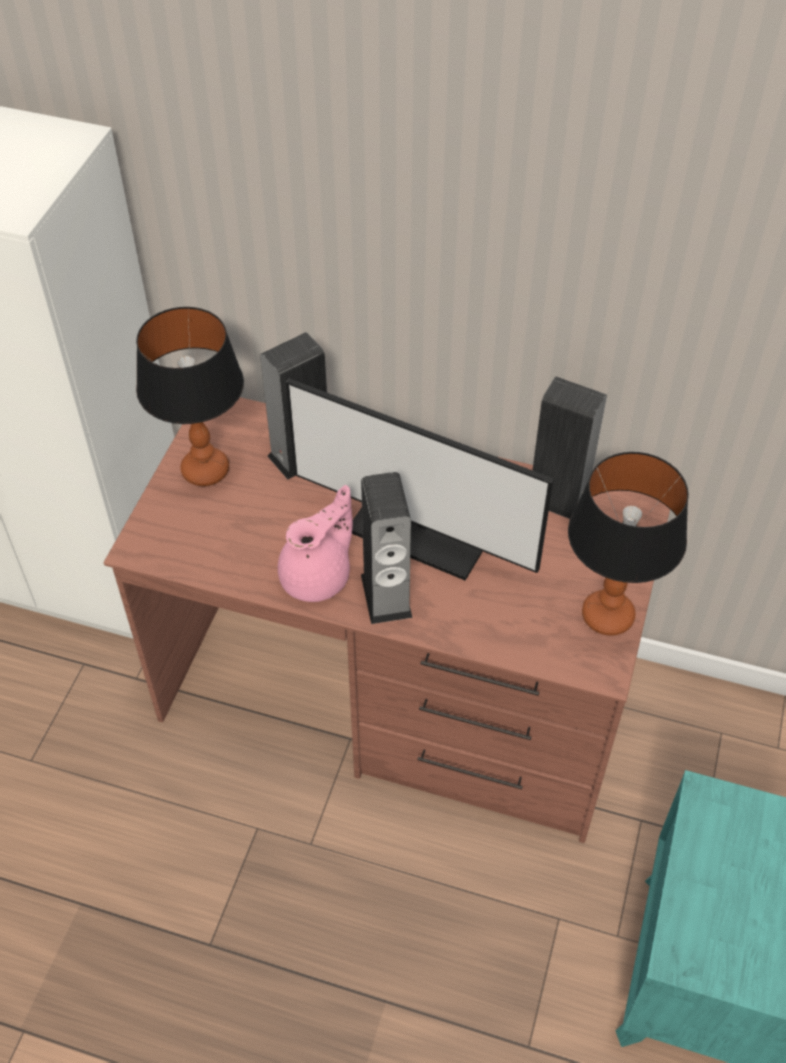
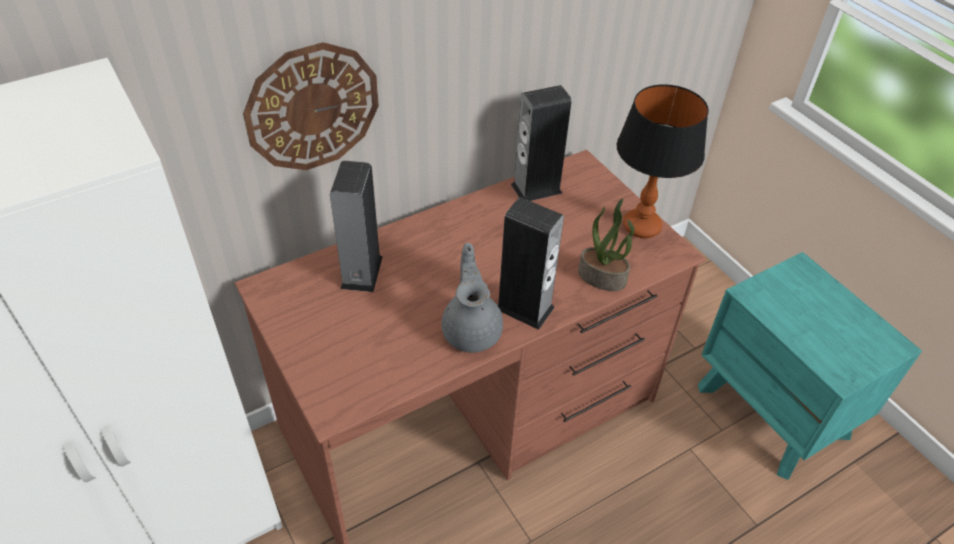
camera: 50 degrees left, 5 degrees down
table lamp [136,307,244,486] -> none
pink teapot [278,485,353,602] -> grey teapot [442,243,503,353]
monitor [286,378,554,581] -> none
none -> wall clock [243,42,379,170]
none -> potted plant [578,198,634,291]

